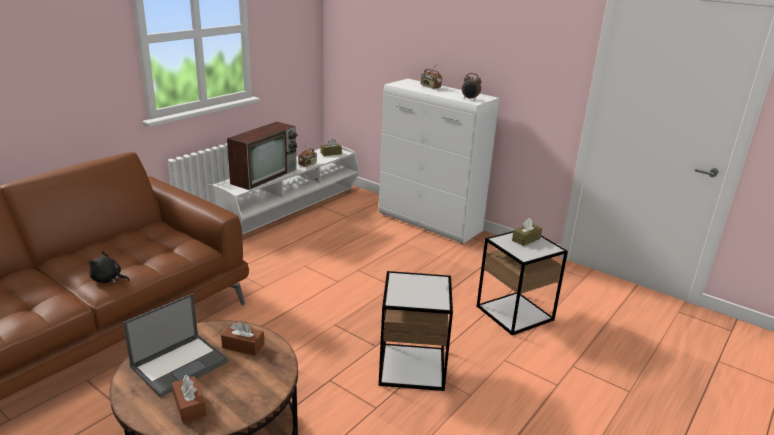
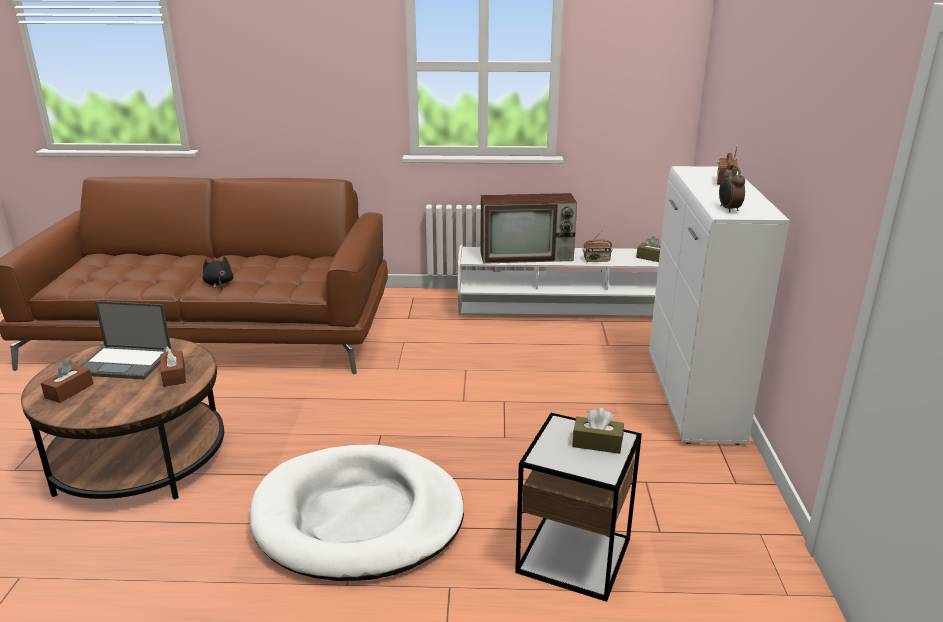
camera: 55 degrees right, 0 degrees up
side table [379,271,453,391] -> white dog bed [250,445,464,581]

